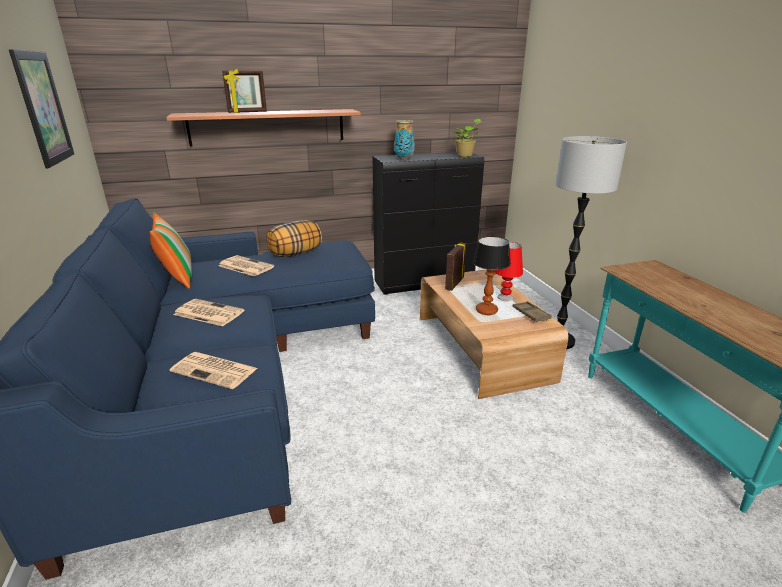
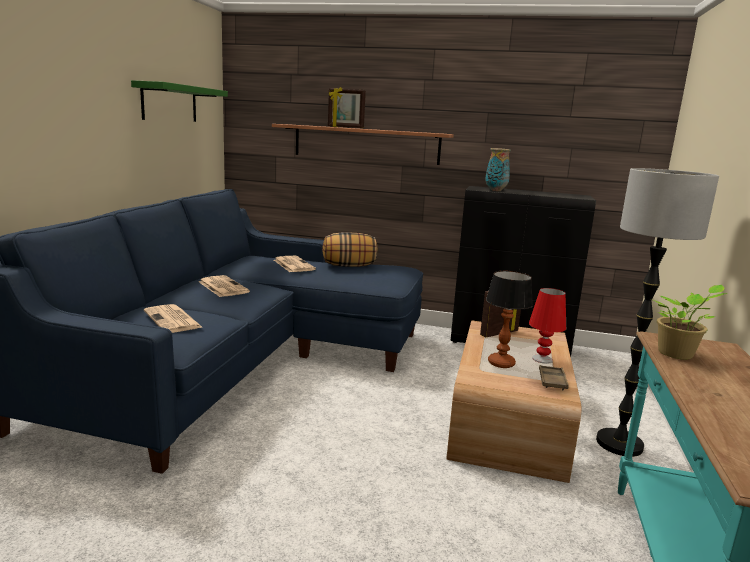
camera: 30 degrees right, 10 degrees down
picture [9,49,74,168] -> green shelf [131,80,228,122]
pillow [150,212,192,289] -> none
potted plant [454,119,484,157] -> potted plant moved to [653,285,727,360]

